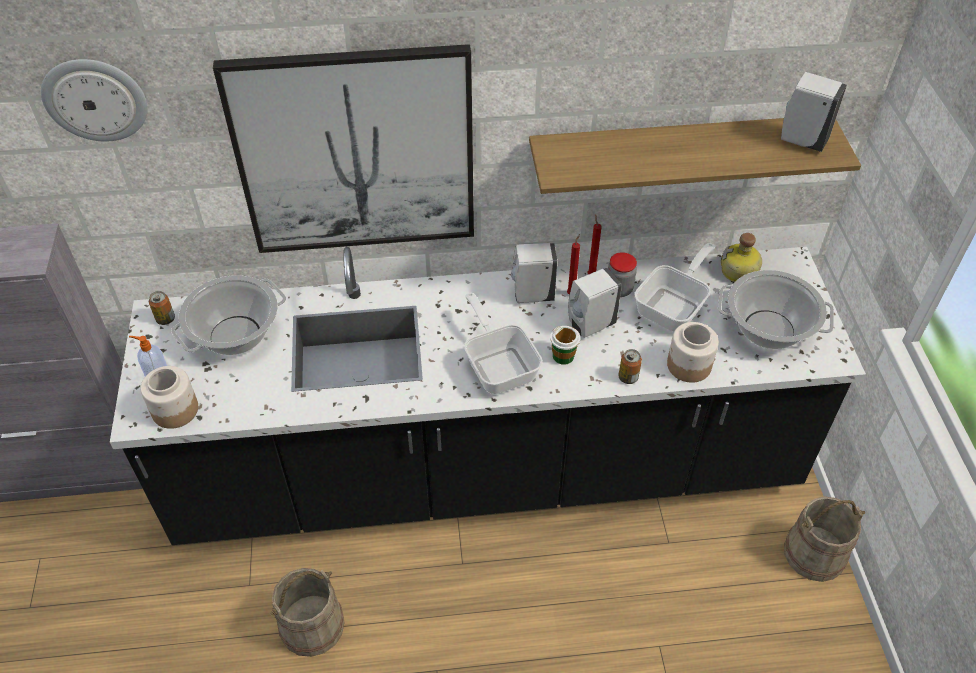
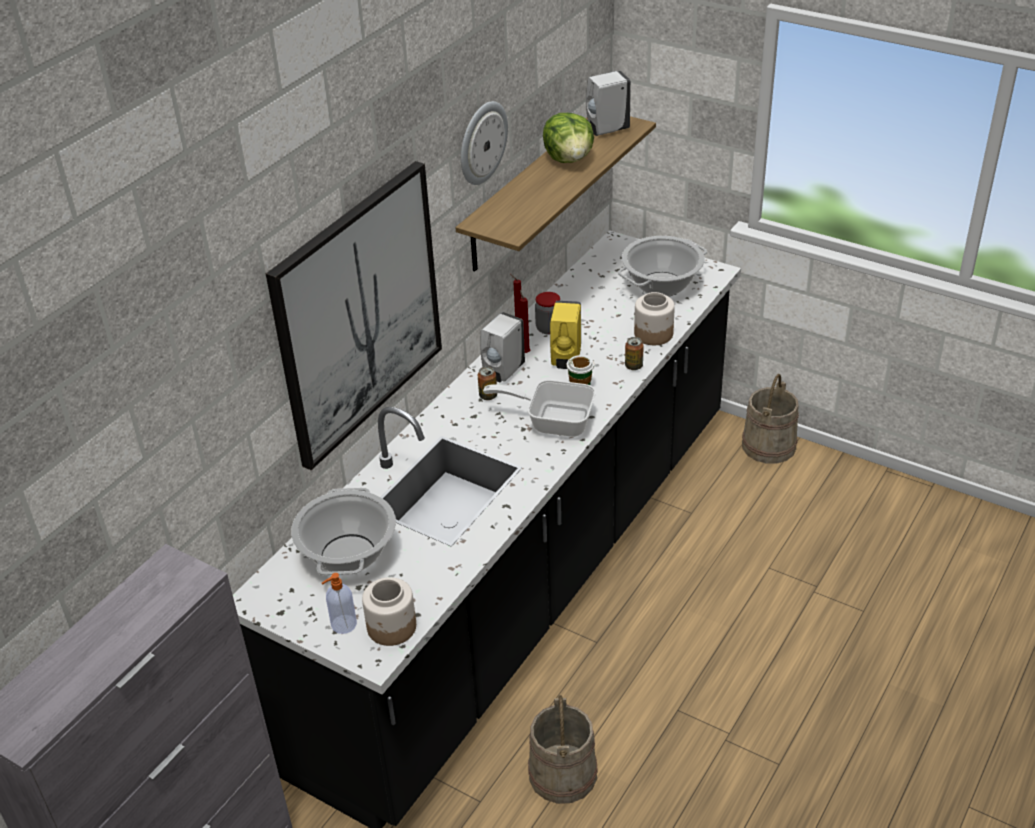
camera: 50 degrees left, 10 degrees down
wall clock [41,59,148,141] -> wall clock moved to [461,101,508,185]
can [149,291,175,325] -> can moved to [478,366,497,400]
white soap dispenser [568,268,622,338] -> yellow soap dispenser [550,301,581,369]
frying pan [634,243,715,332] -> none
bottle [721,233,762,282] -> none
none -> lettuce [543,113,594,163]

